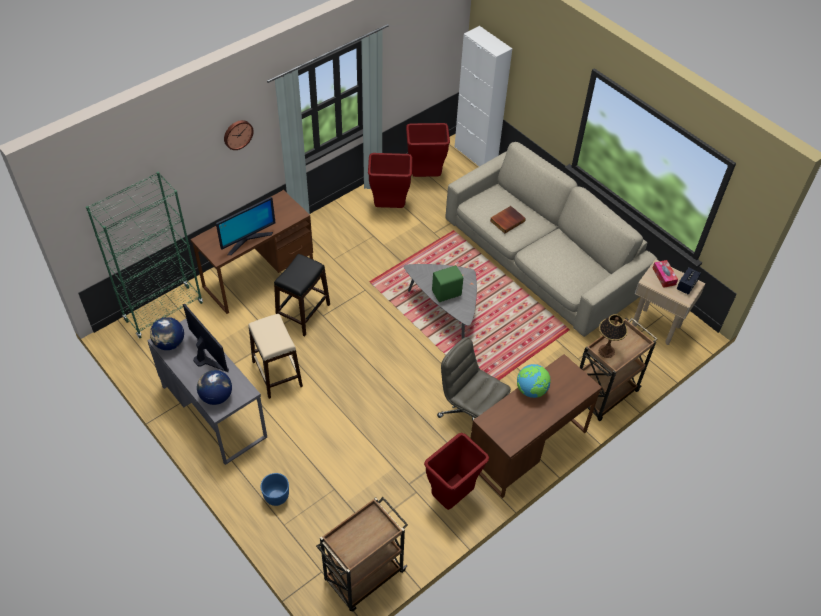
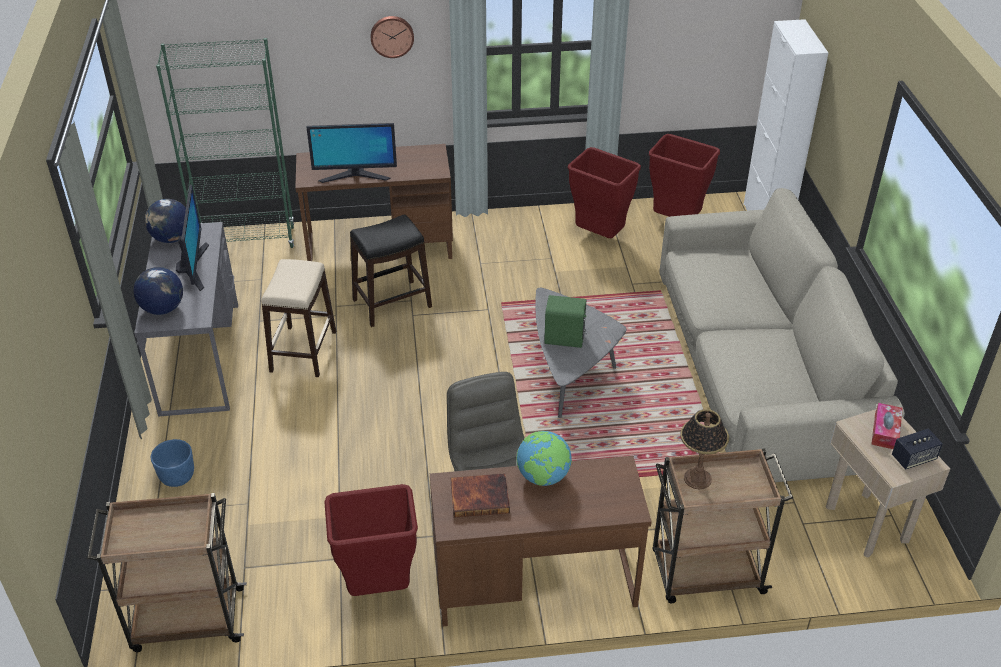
camera: 35 degrees right, 10 degrees down
book [490,206,526,233] -> book moved to [450,473,510,518]

